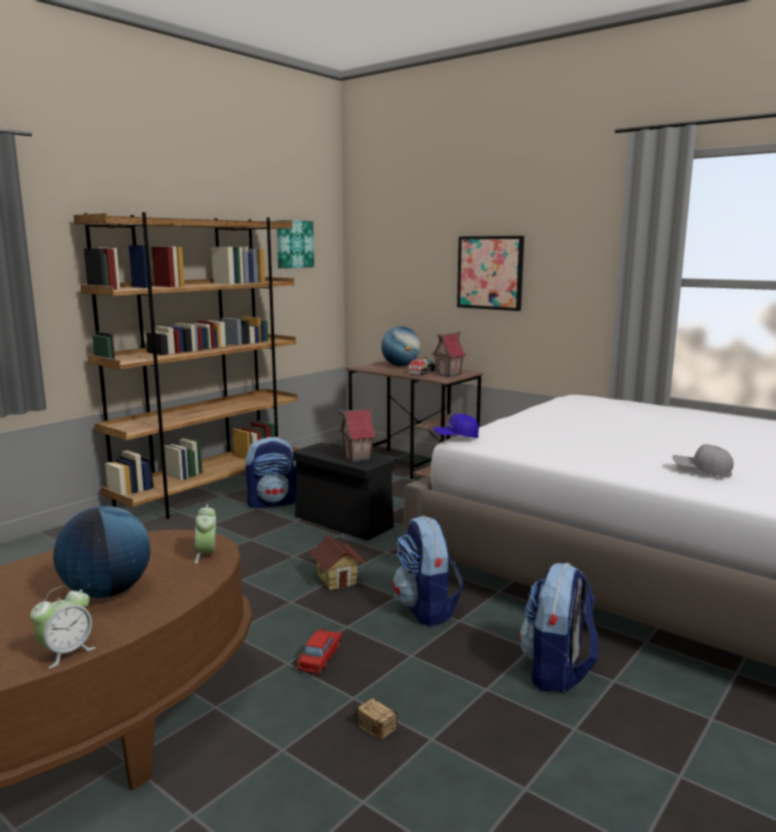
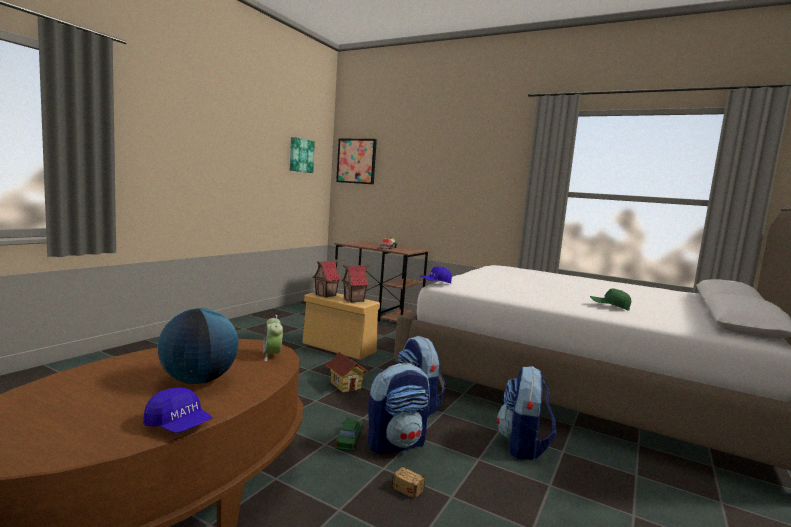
camera: 10 degrees left, 5 degrees down
alarm clock [30,586,96,668] -> blue cap [143,388,212,433]
brown bookcase [74,212,299,519] -> none
backpack [245,437,296,508] -> backpack moved to [368,363,430,454]
black storage box [293,442,394,541] -> beige storage box [302,292,380,360]
red toy car [297,628,342,674] -> green toy car [335,418,364,451]
globe [381,327,420,366] -> none
toy house [432,332,466,377] -> toy house moved to [312,259,341,298]
picture [457,236,524,311] -> picture moved to [336,139,377,184]
grey cap [672,444,734,478] -> green cap [590,288,631,311]

